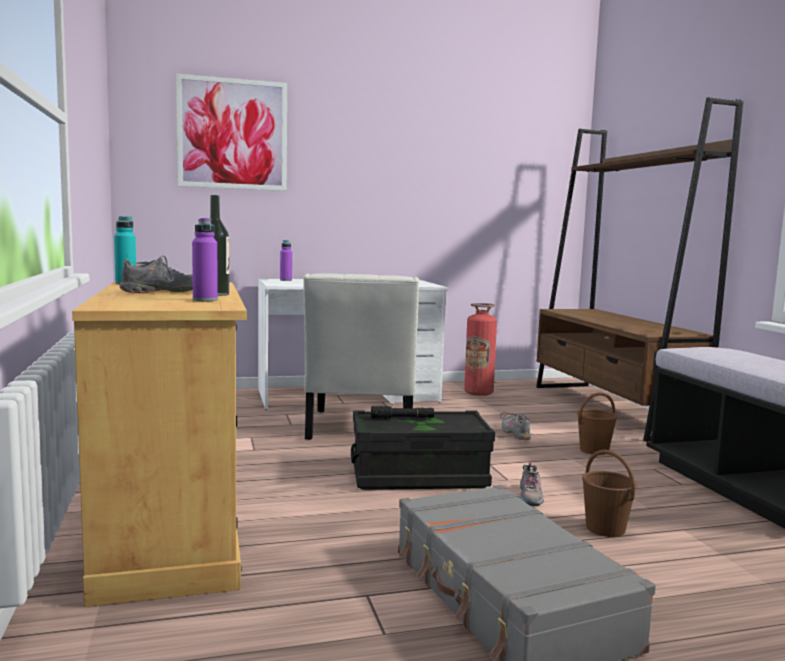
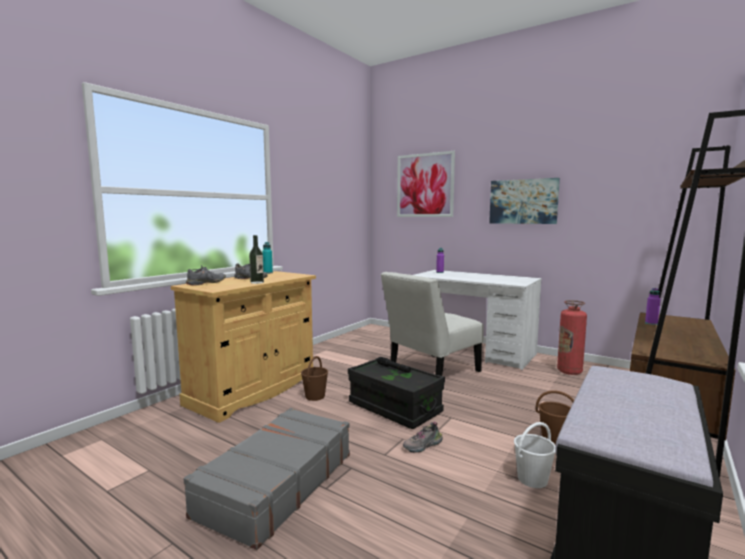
camera: 50 degrees right, 0 degrees up
purple bottle [192,218,218,301] -> purple bottle moved to [645,288,661,325]
grey shoe [500,412,537,440] -> grey shoe moved to [186,265,226,286]
brown bucket [582,450,637,537] -> brown bucket moved to [301,356,328,401]
none -> picture [489,178,560,224]
none -> white bucket [514,422,555,488]

